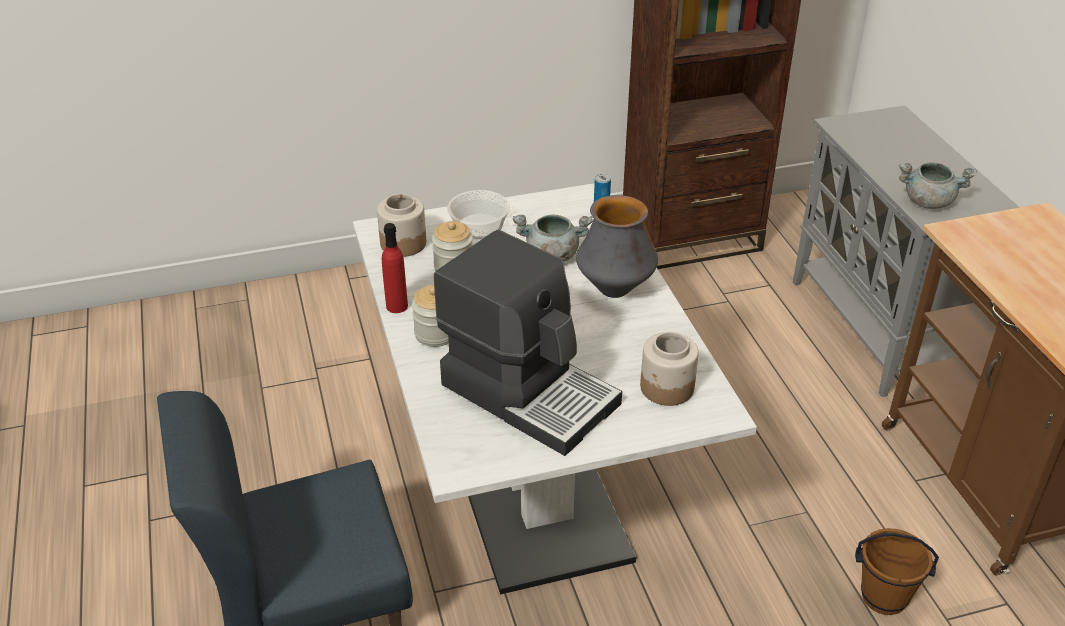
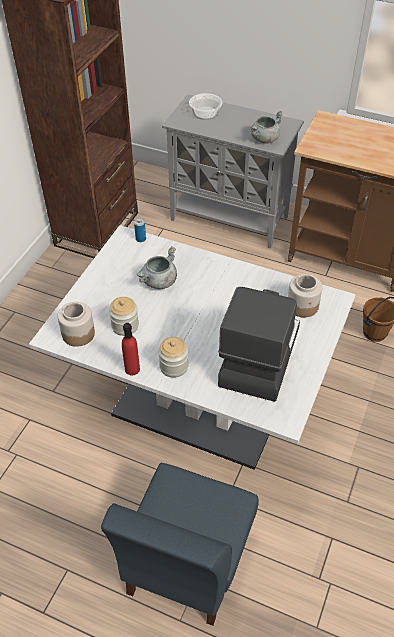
camera: 50 degrees left, 10 degrees up
coffee machine [434,230,622,456] -> coffee machine turned 60 degrees counterclockwise [218,287,300,402]
bowl [447,190,510,240] -> bowl moved to [189,93,222,120]
vase [576,195,658,298] -> none

